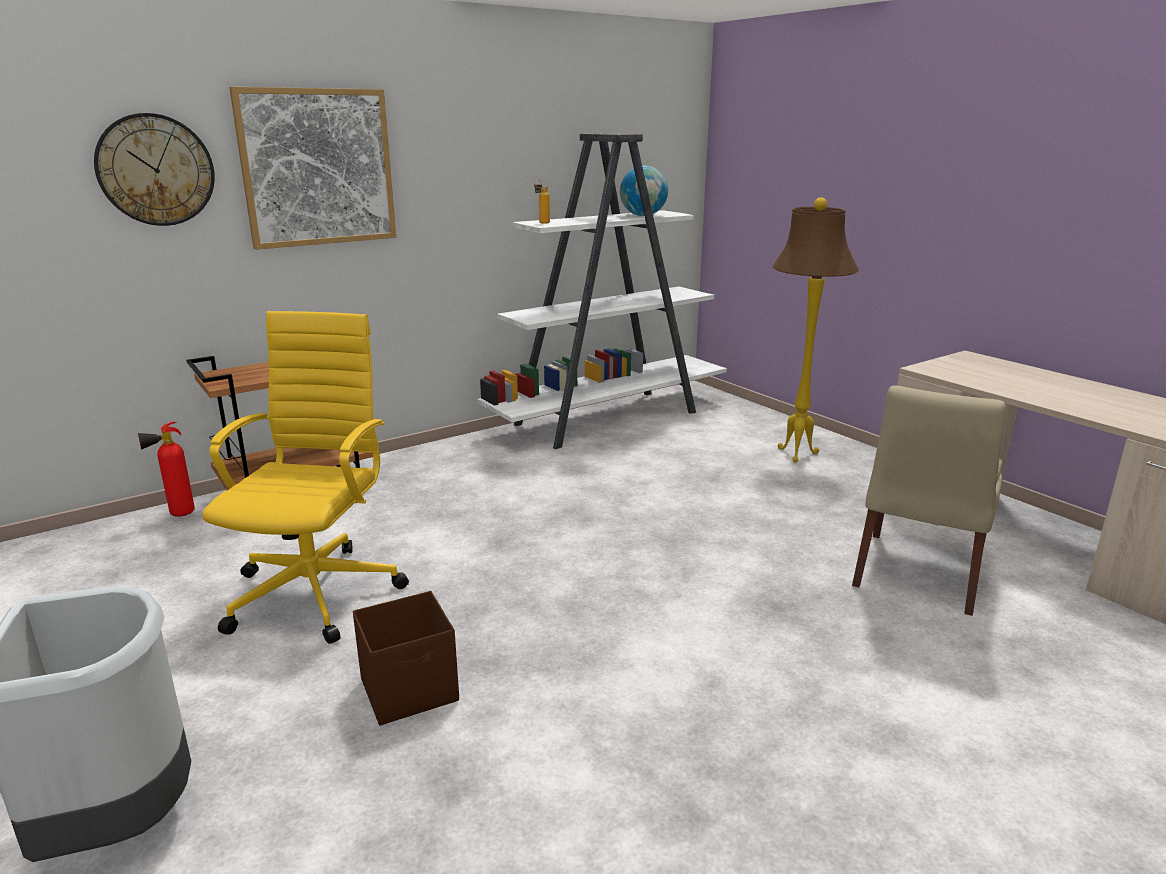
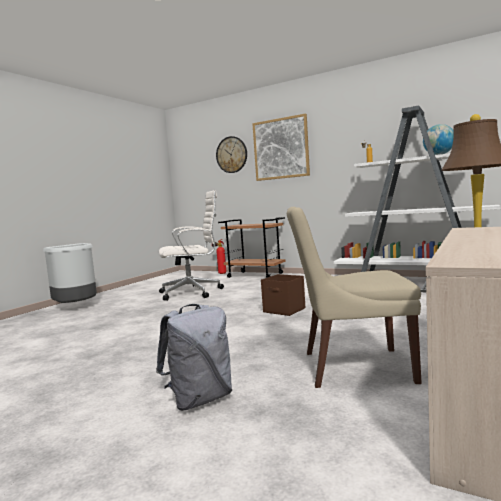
camera: 65 degrees right, 15 degrees down
yellow office chair [202,311,409,644] -> white office chair [159,190,224,301]
brown storage box [353,591,459,725] -> brown storage box moved to [261,274,305,316]
none -> grey backpack [156,304,232,411]

